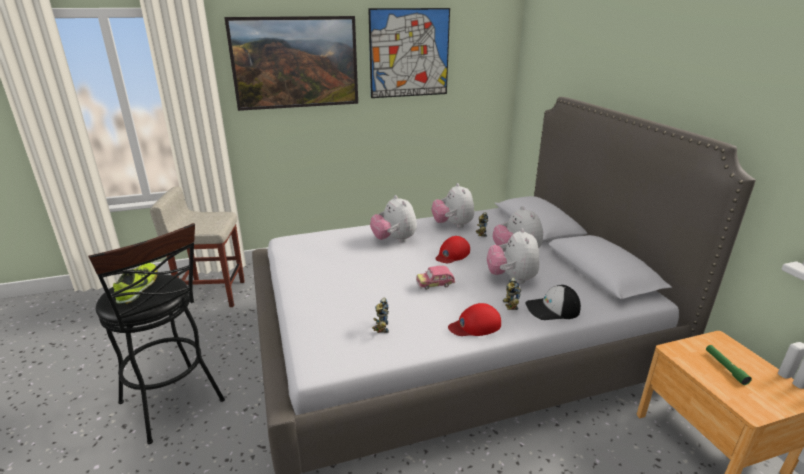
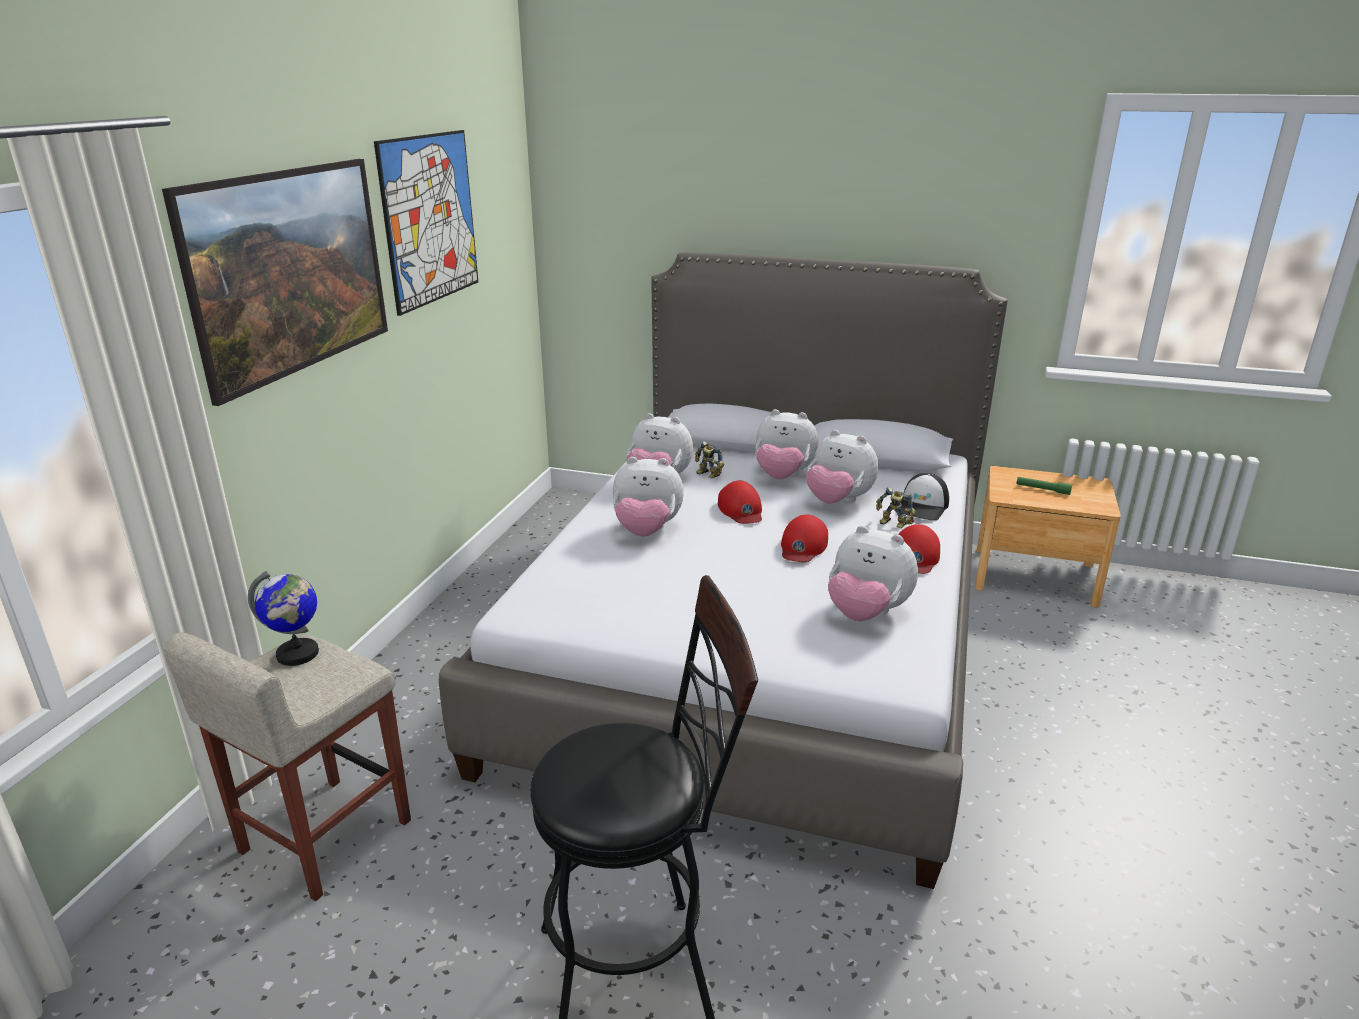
camera: 55 degrees left, 0 degrees up
shoe [113,263,158,304] -> none
toy robot [372,298,389,333] -> plush toy [828,526,918,621]
toy car [416,266,456,290] -> red cap [781,515,828,562]
none -> globe [248,571,319,666]

